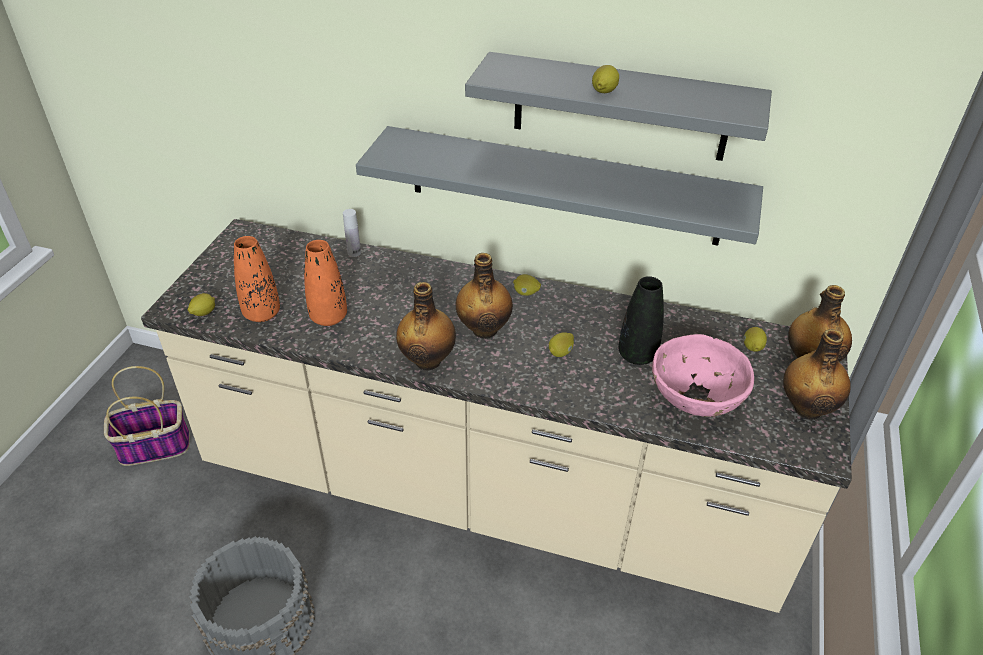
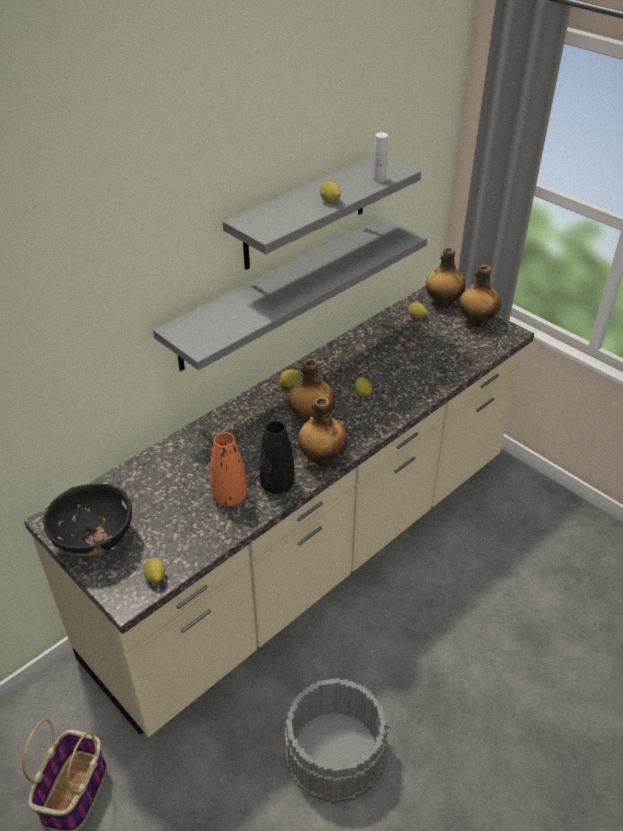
camera: 60 degrees left, 0 degrees up
orange vase [234,236,280,322] -> none
white bottle [343,209,361,257] -> white bottle moved to [373,133,388,183]
black vase [619,276,664,365] -> black vase moved to [259,421,295,494]
pink bowl [652,334,754,417] -> none
none -> black bowl [43,484,132,556]

